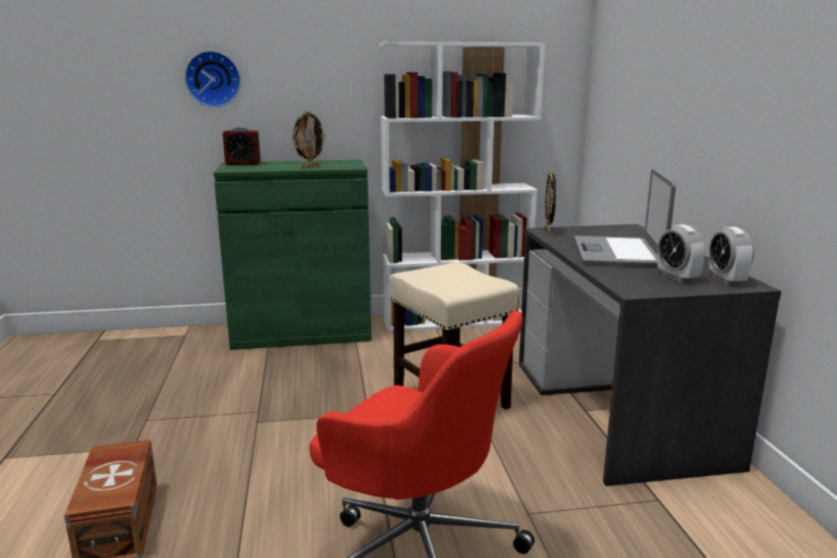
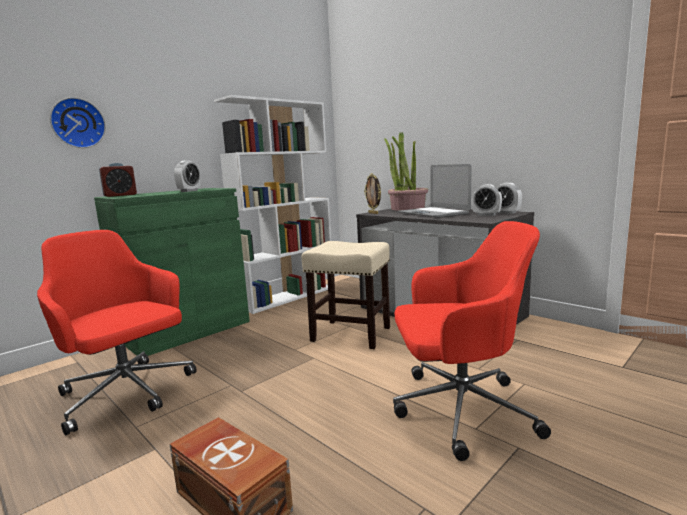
camera: 35 degrees left, 5 degrees down
picture frame [292,111,326,168] -> alarm clock [174,160,200,192]
none -> red office chair [37,230,197,435]
none -> potted plant [384,132,428,211]

